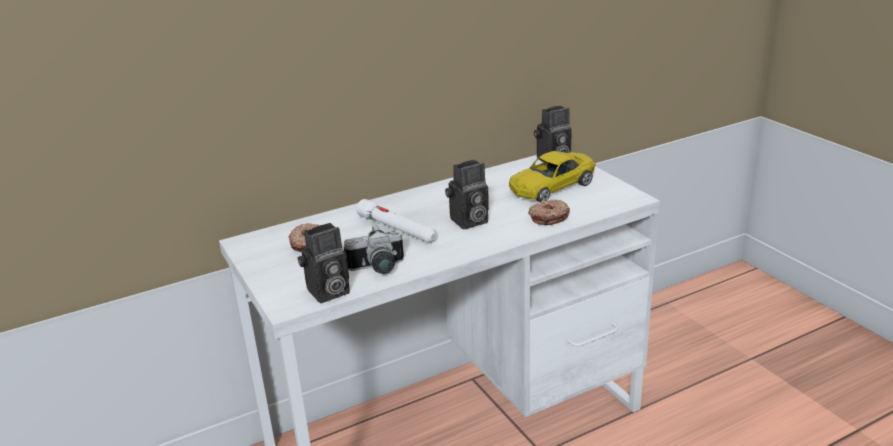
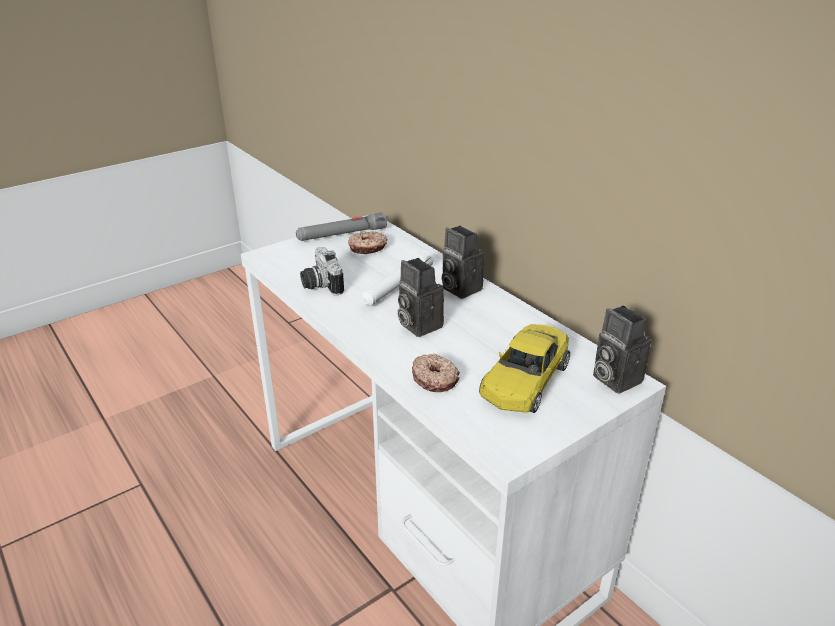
camera: 80 degrees right, 5 degrees up
camera [297,223,350,303] -> camera moved to [441,226,484,299]
yellow toy car [509,151,596,202] -> yellow toy car turned 105 degrees counterclockwise [479,324,570,413]
none -> grey flashlight [296,212,387,241]

